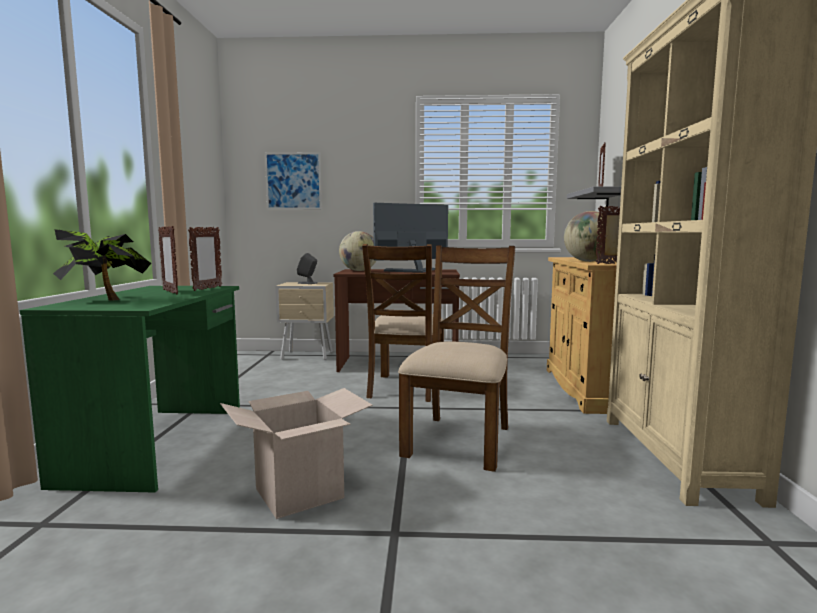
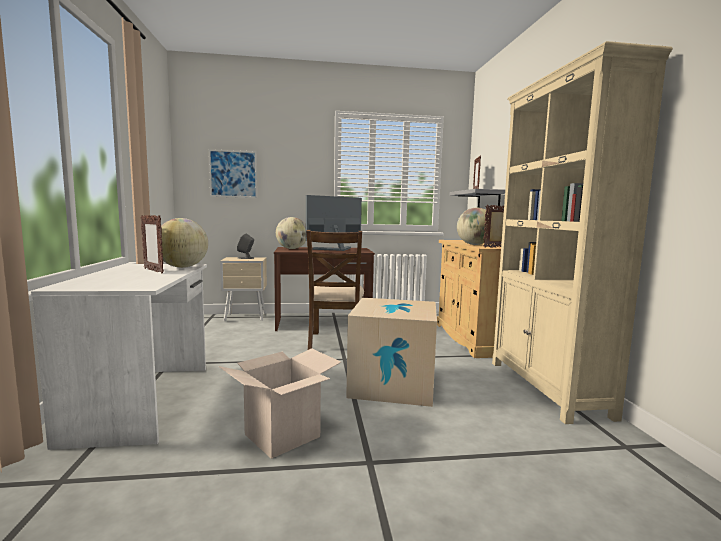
camera: 10 degrees left, 0 degrees up
green desk [20,286,240,493] -> white desk [31,264,207,450]
potted plant [53,229,151,301] -> none
picture frame [188,226,222,291] -> globe [161,218,208,268]
brown chair [398,245,515,472] -> cardboard box [346,298,437,407]

